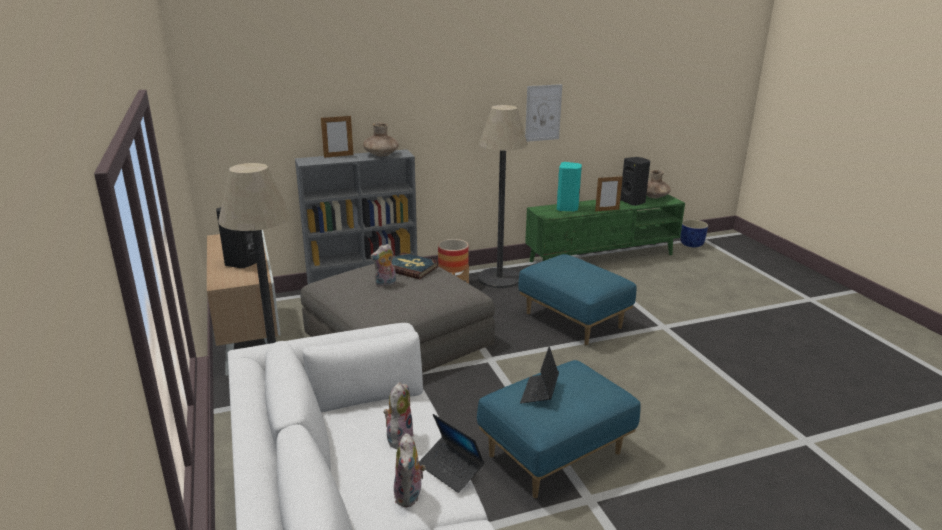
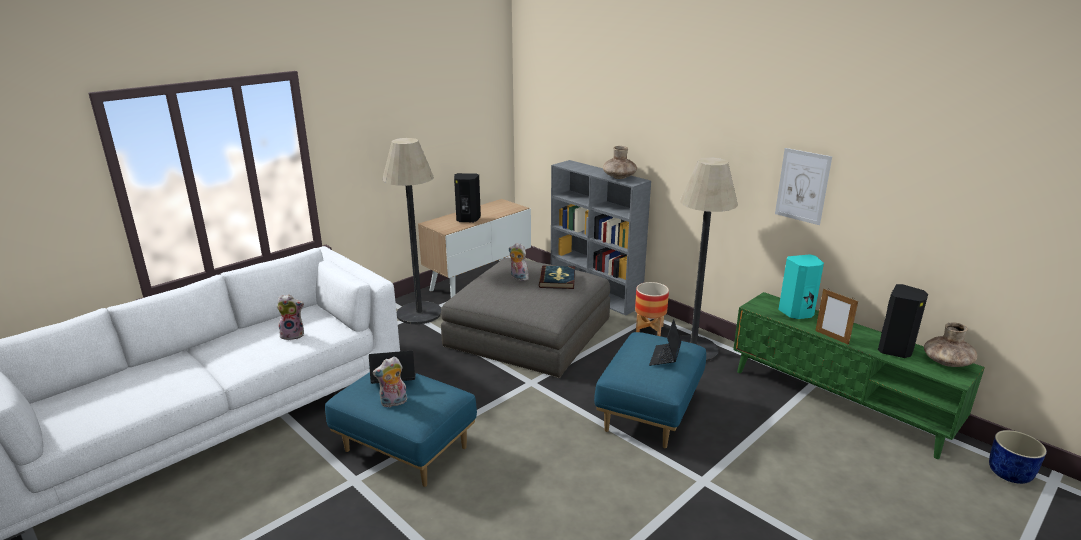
camera: 65 degrees right, 0 degrees up
picture frame [321,115,353,158] -> none
plush toy [394,433,426,507] -> plush toy moved to [372,357,407,407]
laptop [419,414,485,493] -> laptop moved to [649,319,681,366]

